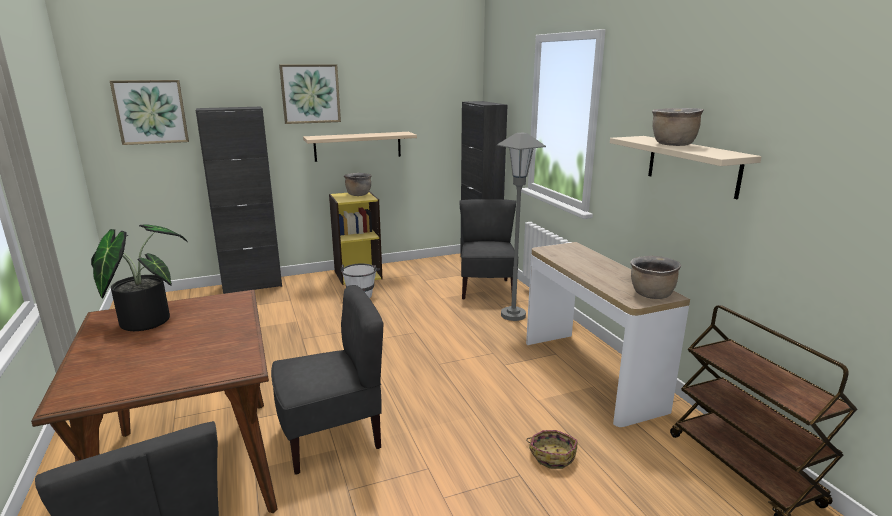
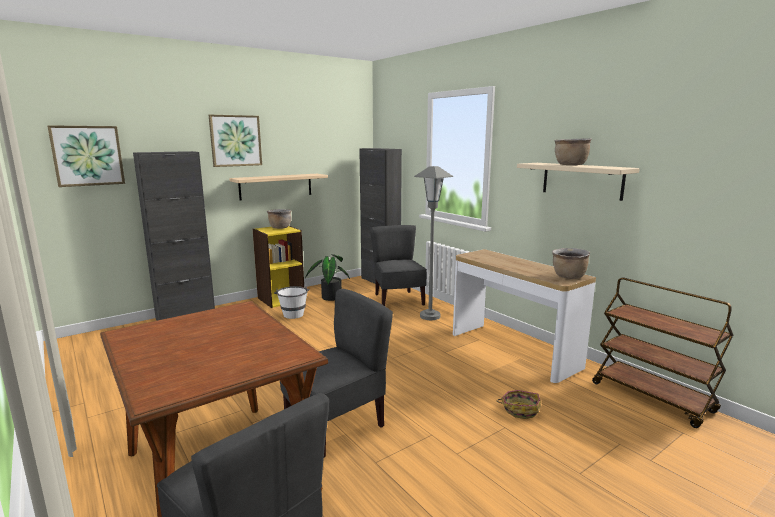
camera: 15 degrees left, 5 degrees down
potted plant [91,225,188,331] -> potted plant moved to [305,254,350,301]

